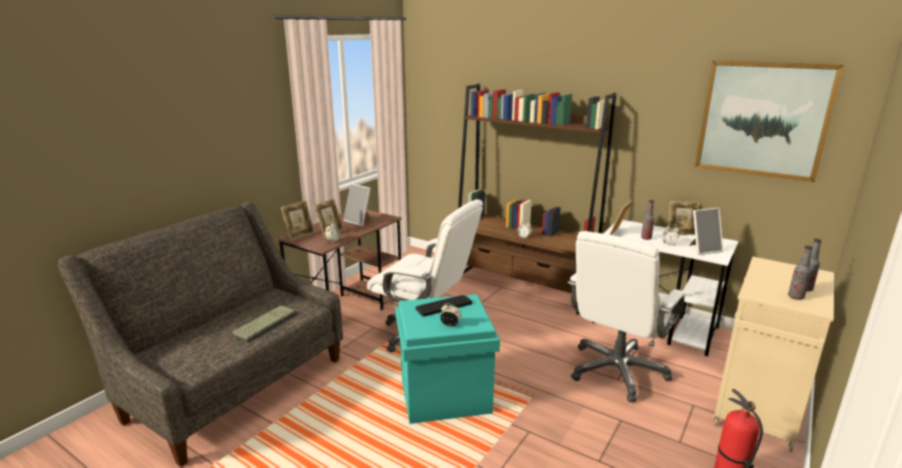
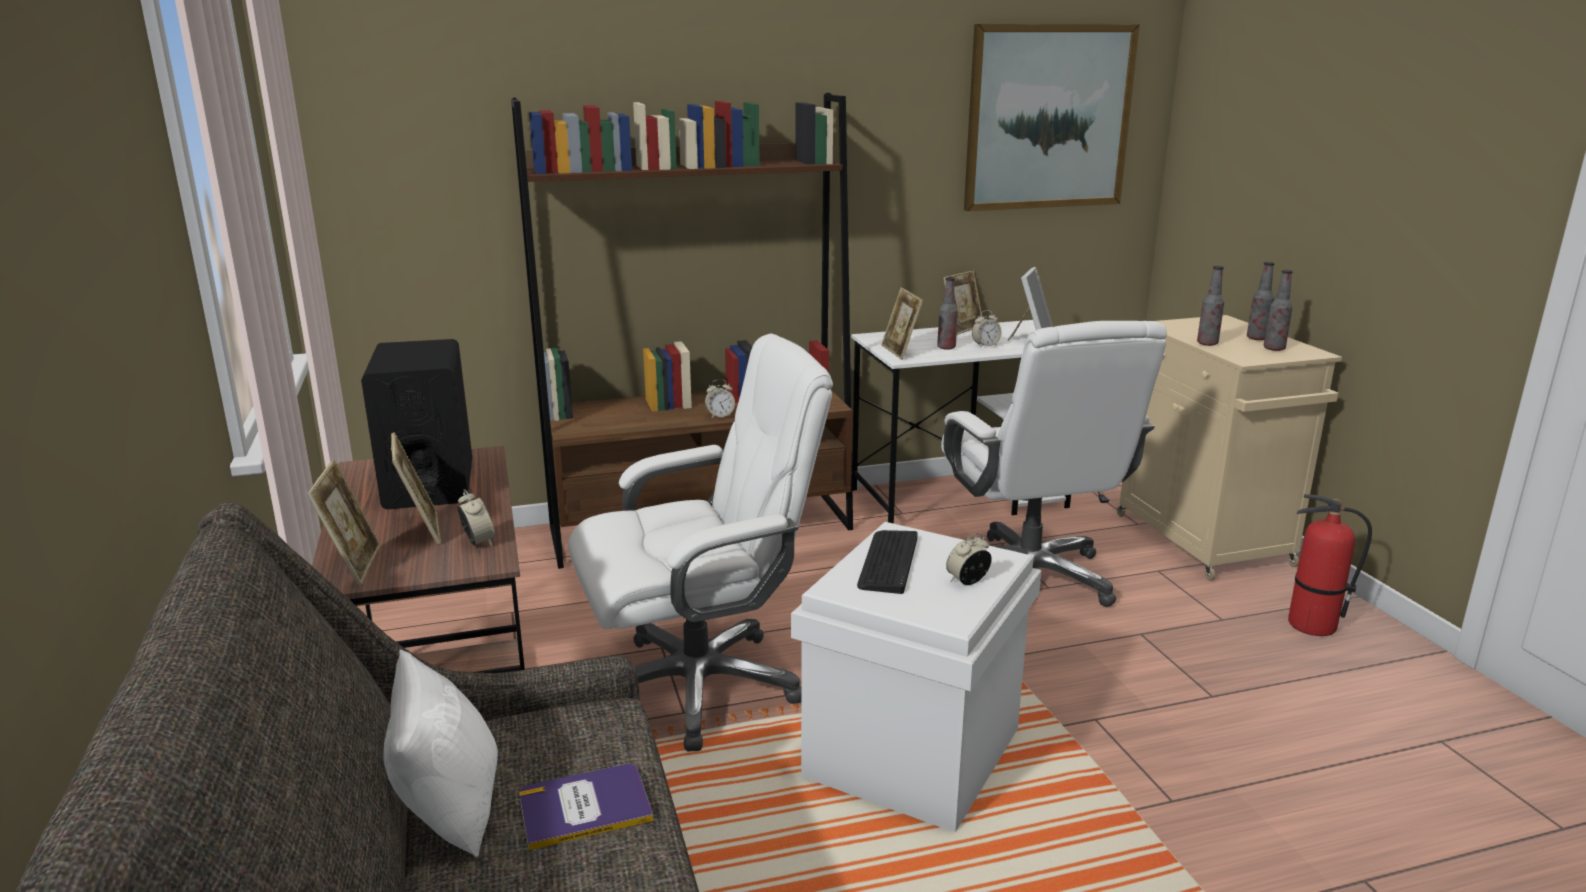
camera: 50 degrees left, 0 degrees up
keyboard [231,305,298,343] -> book [519,764,654,850]
picture frame [343,183,371,226] -> black speaker [361,339,472,509]
turquoise storage box [395,294,500,424] -> white storage box [791,522,1041,833]
none -> white pillow [383,649,498,857]
none -> bottle [1197,266,1224,346]

